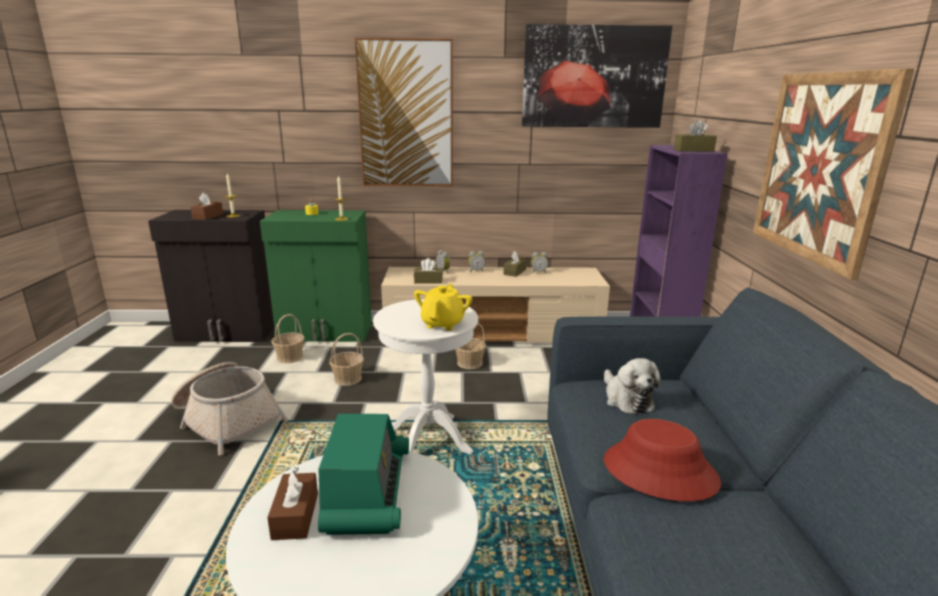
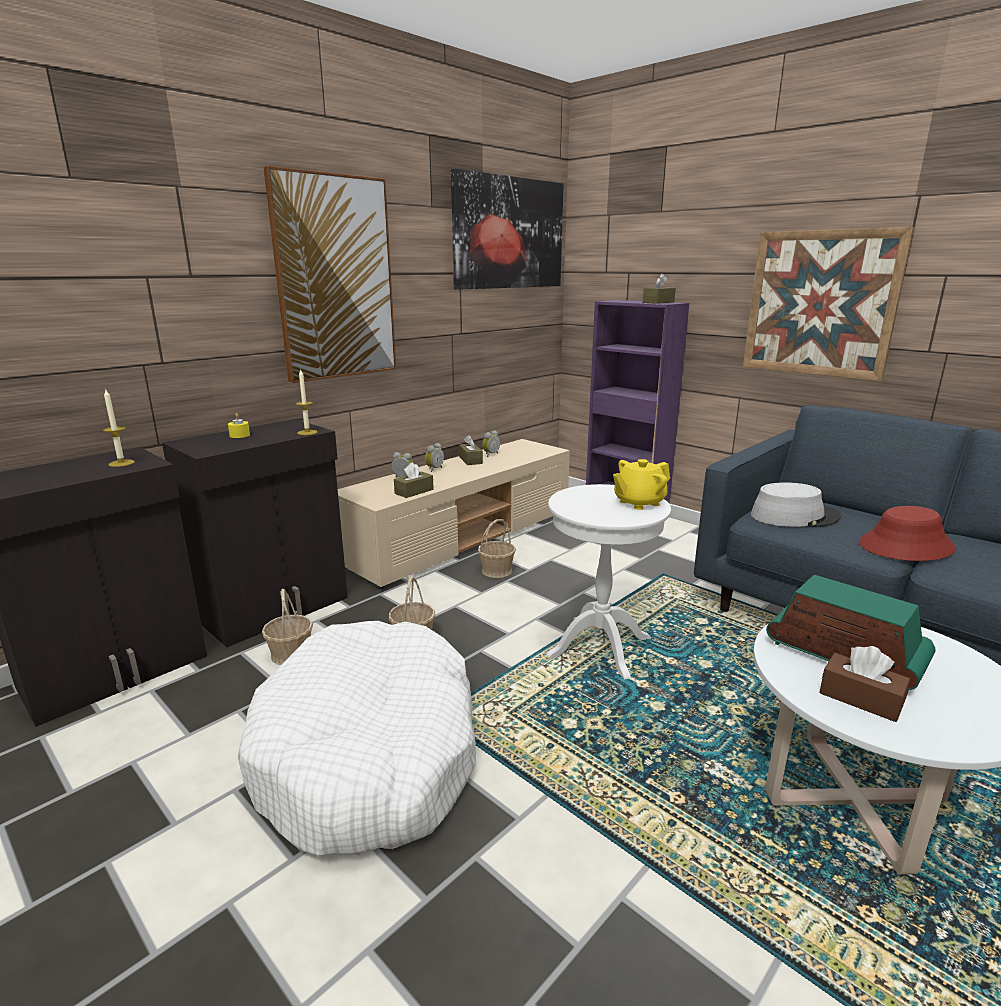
camera: 45 degrees left, 0 degrees up
basket [171,362,288,455] -> white dog bed [238,621,476,855]
brown tissue box [190,192,223,220] -> none
green cabinet [260,210,372,342] -> black cabinet [162,419,348,647]
yellow teapot [414,284,472,331] -> yellow teapot turned 90 degrees counterclockwise [613,459,670,510]
plush toy [604,358,661,415] -> grey hat [751,482,841,527]

